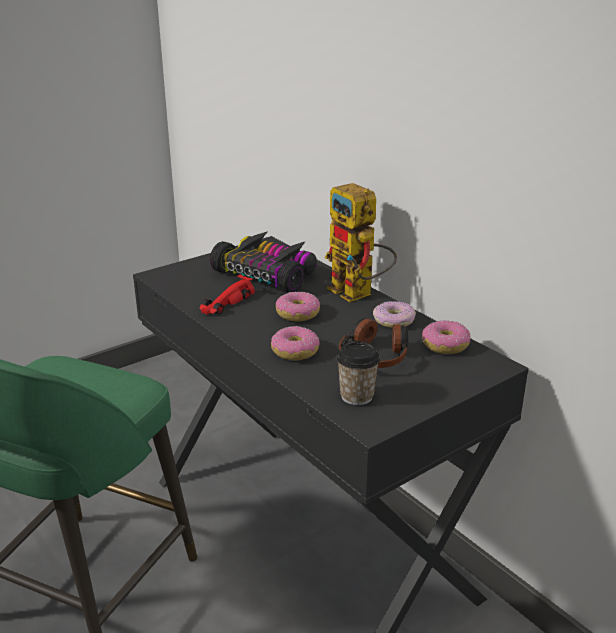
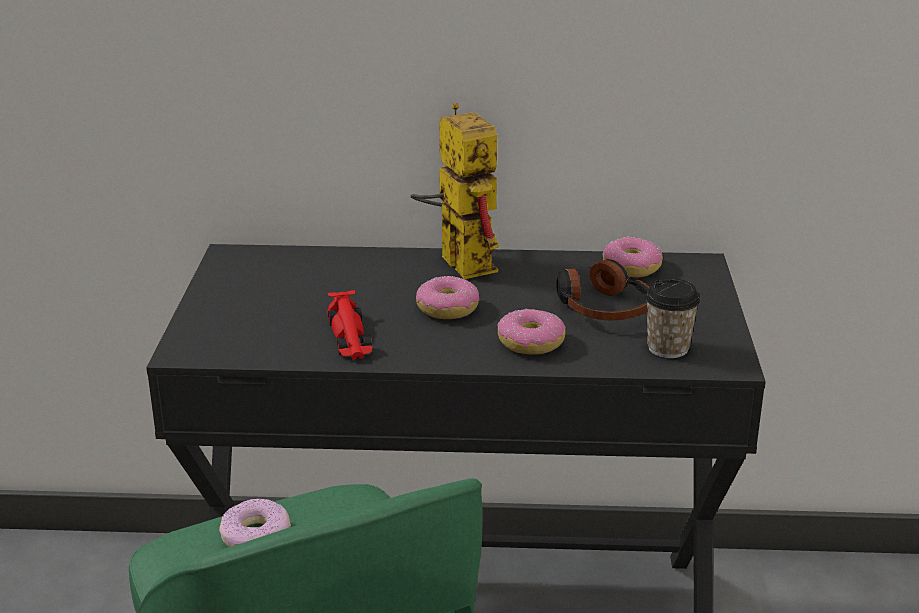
camera: 50 degrees left, 0 degrees up
toy car [210,231,317,293] -> none
toy robot [325,183,397,302] -> toy robot turned 120 degrees counterclockwise [411,103,499,279]
donut [373,301,416,328] -> donut moved to [219,499,291,547]

